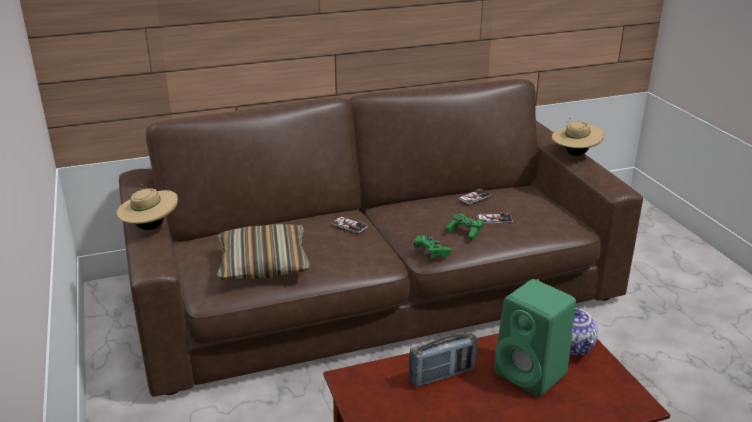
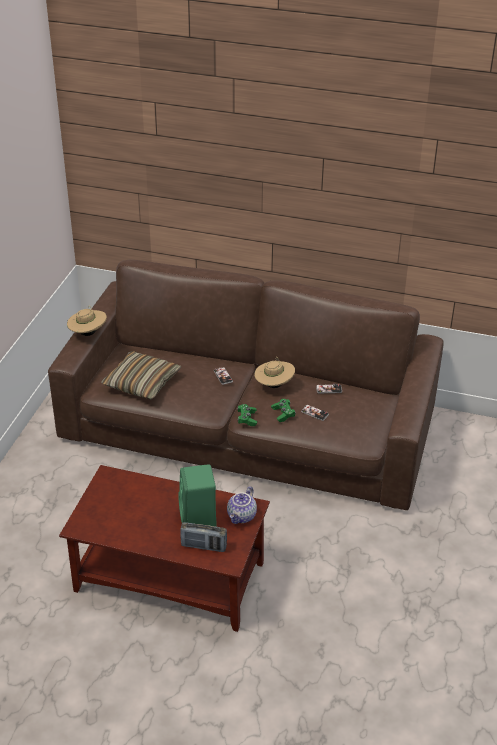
camera: 35 degrees right, 10 degrees up
radio [408,331,477,387] -> radio moved to [181,522,227,552]
beige hat [552,118,604,156] -> beige hat moved to [254,356,295,388]

